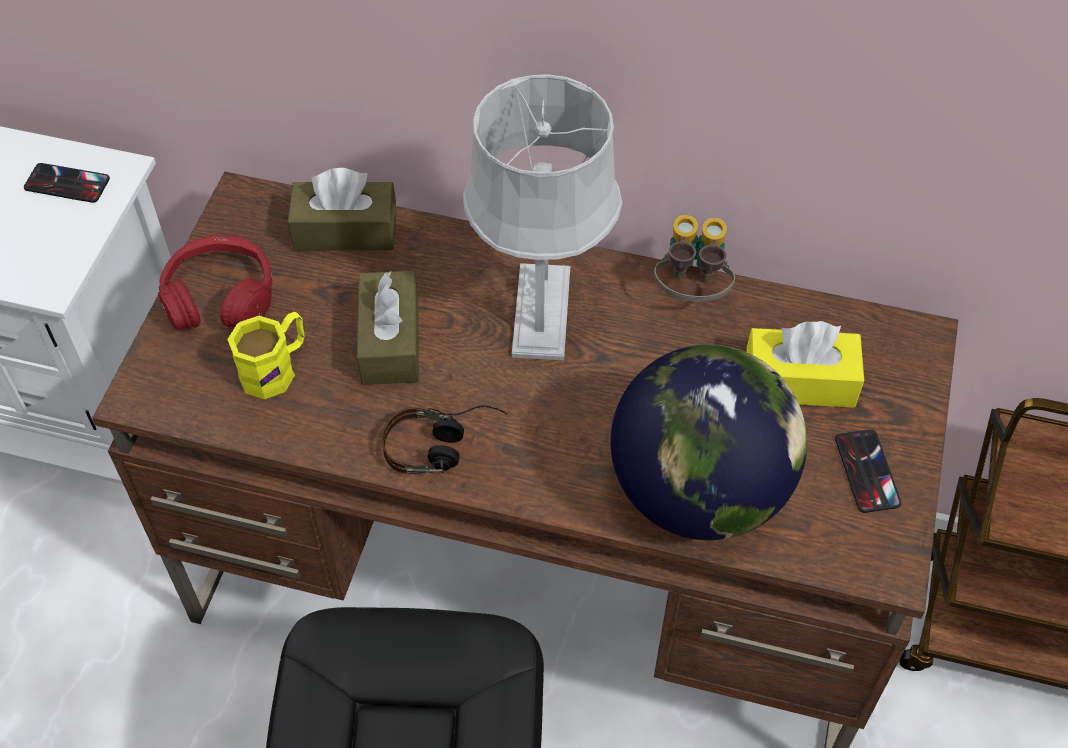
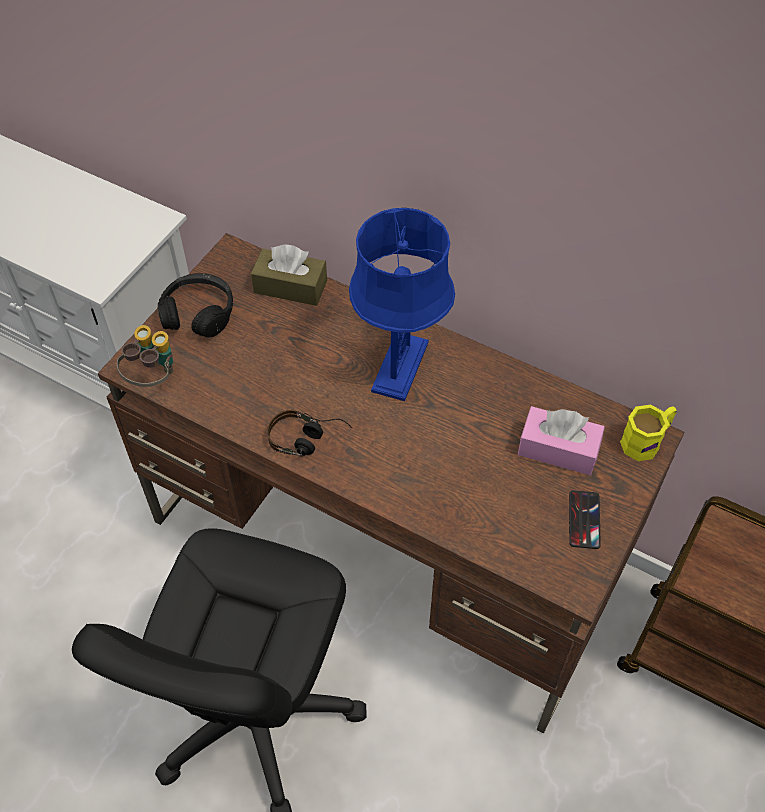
camera: 15 degrees right, 0 degrees up
phone [24,163,110,203] -> none
red headphones [158,235,272,330] -> black headphones [158,273,233,338]
yellow mug [227,312,305,399] -> yellow mug moved to [620,405,677,461]
brown tissue box [357,271,419,385] -> none
grey table lamp [463,74,623,360] -> blue table lamp [349,208,455,401]
globe [611,345,807,540] -> none
binoculars [654,215,735,302] -> binoculars moved to [117,325,173,387]
yellow tissue box [746,321,864,408] -> pink tissue box [518,406,605,475]

